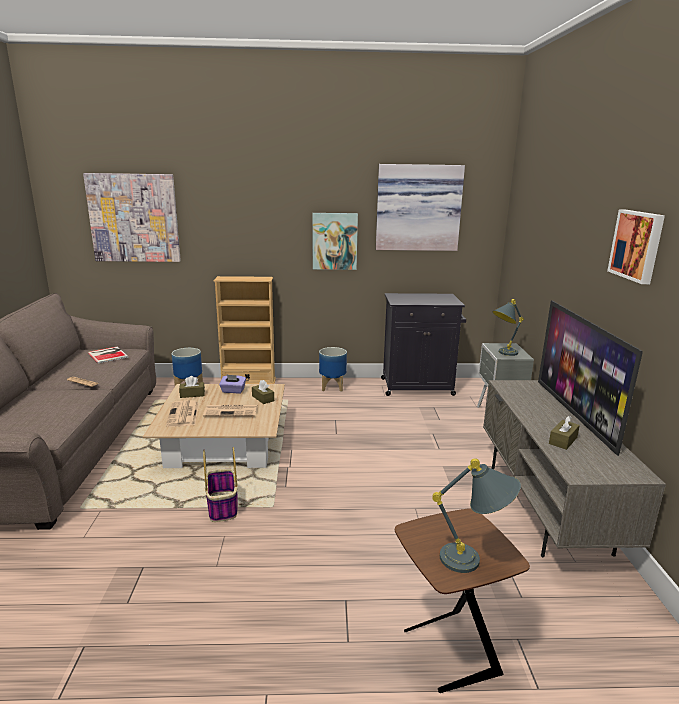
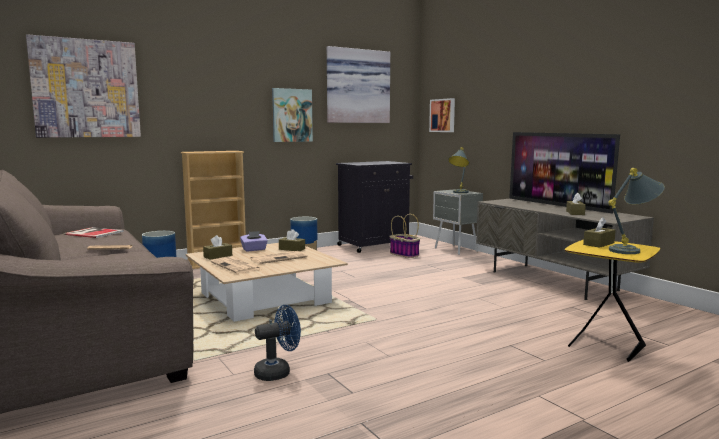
camera: 30 degrees left, 10 degrees down
basket [203,447,238,522] -> basket moved to [389,214,420,258]
brown side table [395,508,530,693] -> yellow side table [565,240,660,362]
picture [607,210,665,284] -> picture moved to [429,98,455,132]
none -> blue fan [254,305,301,381]
none -> brown tissue box [583,217,616,248]

